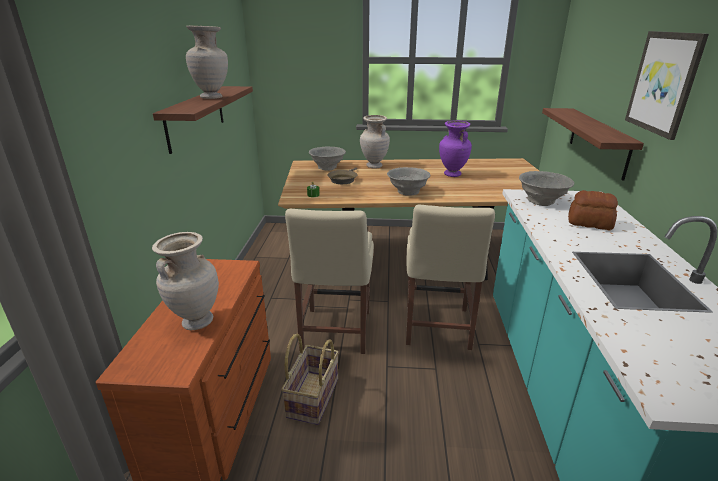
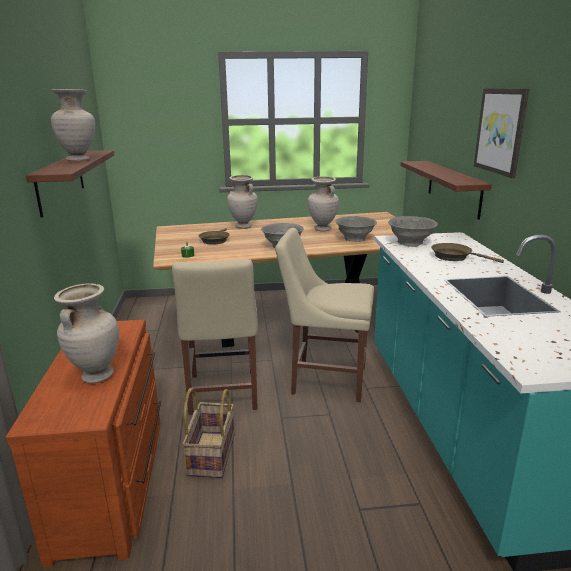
camera: 10 degrees left, 5 degrees down
grey bowl [309,147,346,171] -> grey bowl moved to [336,216,377,242]
beige chair [406,205,495,350] -> beige chair turned 105 degrees clockwise [275,228,374,402]
purple vase [439,120,472,177] -> beige vase [308,176,339,231]
bread [568,190,618,230] -> brown frying pan [431,243,504,263]

